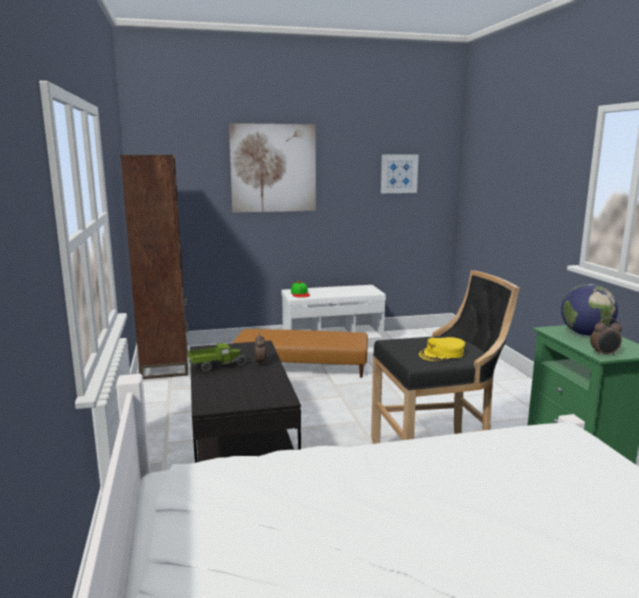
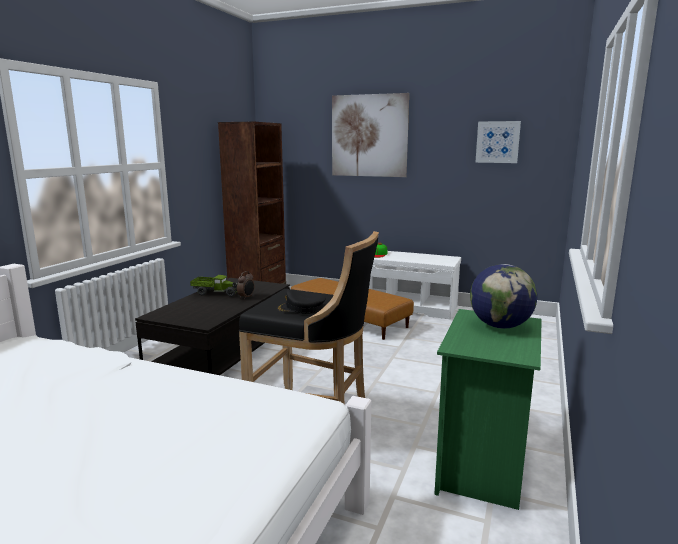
camera: 35 degrees right, 0 degrees up
yellow cap [419,337,465,361] -> black cap [276,289,326,314]
alarm clock [590,318,622,356] -> none

